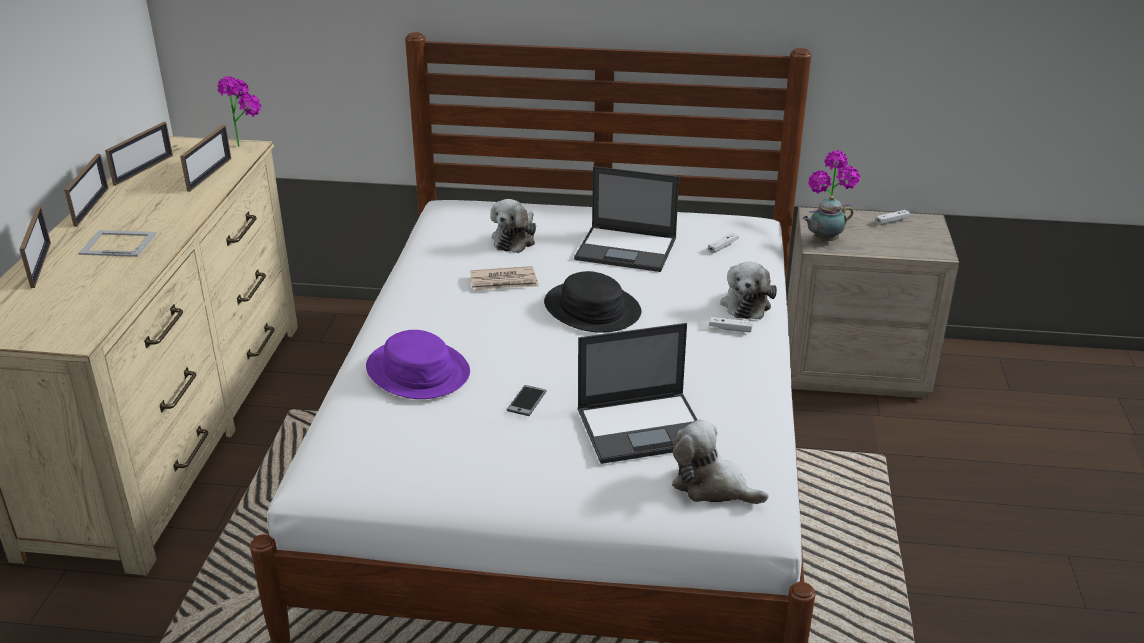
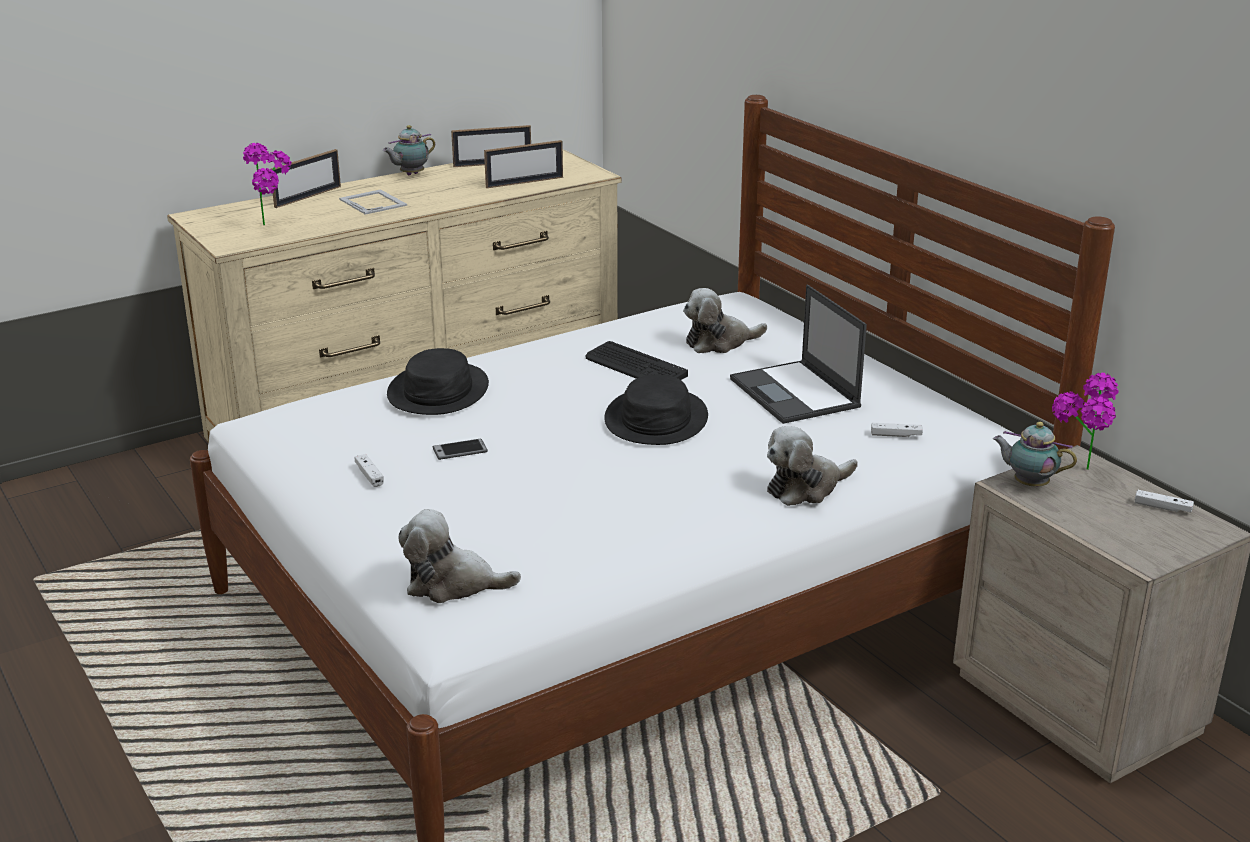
camera: 50 degrees right, 5 degrees down
picture frame [64,154,109,227] -> teapot [383,125,435,175]
potted plant [217,76,261,147] -> potted plant moved to [243,143,292,225]
purple hat [366,330,470,399] -> black hat [387,348,489,415]
newspaper [470,266,539,291] -> keyboard [585,341,688,380]
laptop [577,323,698,464] -> none
plush toy [672,419,769,504] -> plush toy turned 75 degrees counterclockwise [398,509,521,603]
white game controller [709,317,753,332] -> white game controller moved to [355,454,384,487]

